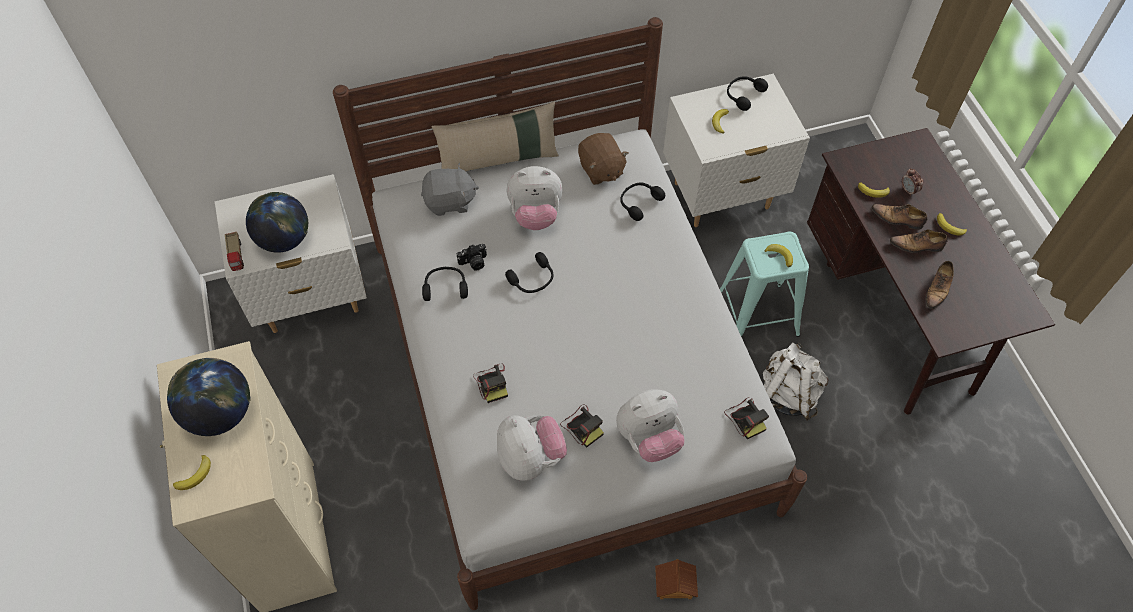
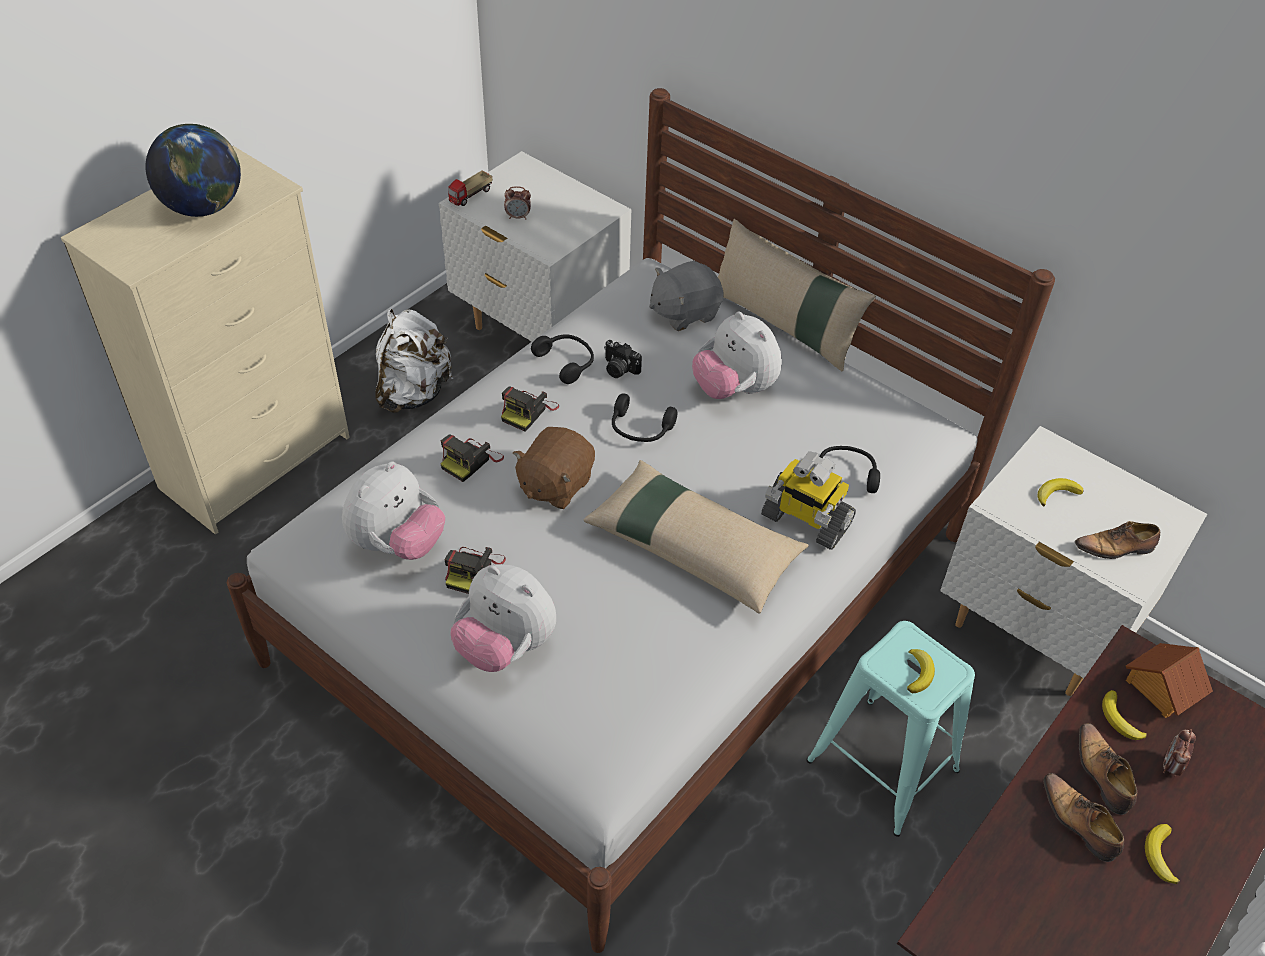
camera: 55 degrees right, 10 degrees down
banana [173,455,211,490] -> none
globe [246,192,308,253] -> alarm clock [504,186,531,219]
grey plush toy [421,163,479,216] -> grey plush toy turned 105 degrees clockwise [649,261,724,331]
brown plush toy [578,133,629,185] -> brown plush toy moved to [513,427,595,509]
toy house [655,559,698,599] -> toy house moved to [1126,643,1213,718]
camera [724,397,769,440] -> camera moved to [501,386,559,431]
black headphones [727,76,768,111] -> none
white backpack [763,342,829,421] -> white backpack moved to [376,309,453,413]
shoe [926,261,954,309] -> shoe moved to [1075,521,1160,559]
none -> beige pillow [584,460,809,614]
none -> toy robot [761,451,856,550]

